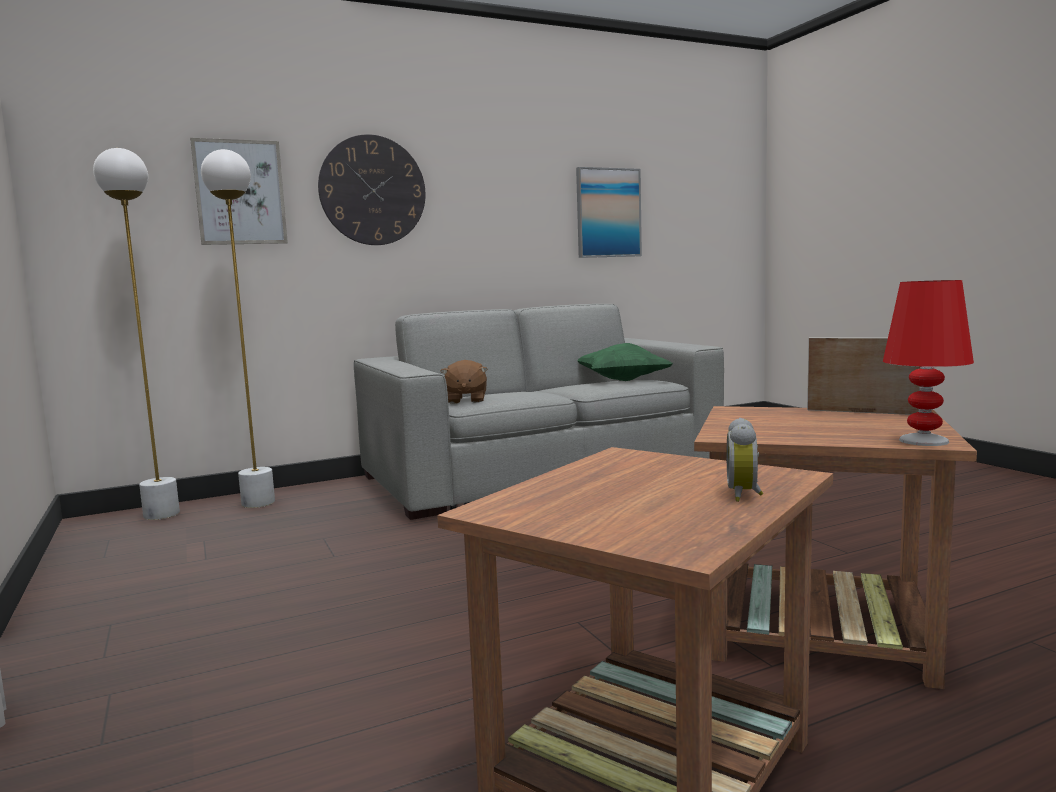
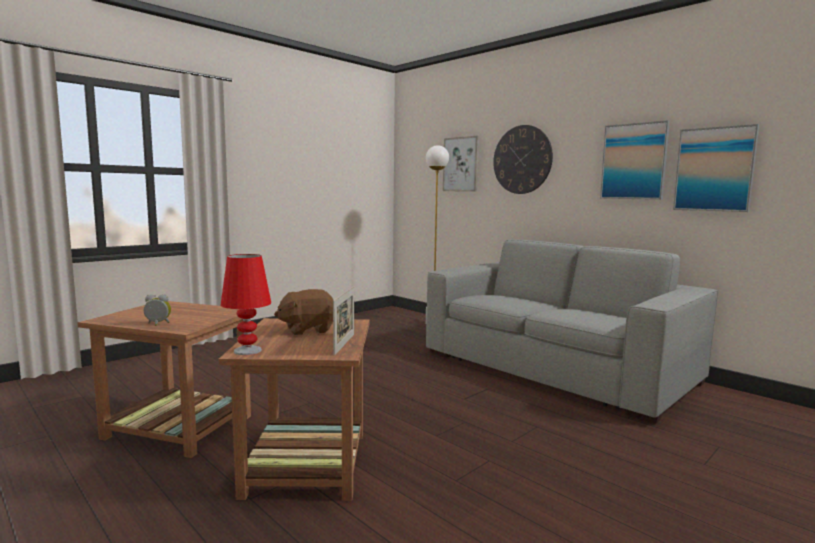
camera: 70 degrees right, 0 degrees up
white floor lamp [93,148,180,520] -> none
brown plush toy [441,360,487,404] -> brown plush toy moved to [274,289,333,335]
green pillow [577,343,673,381] -> none
none -> picture [600,120,670,200]

